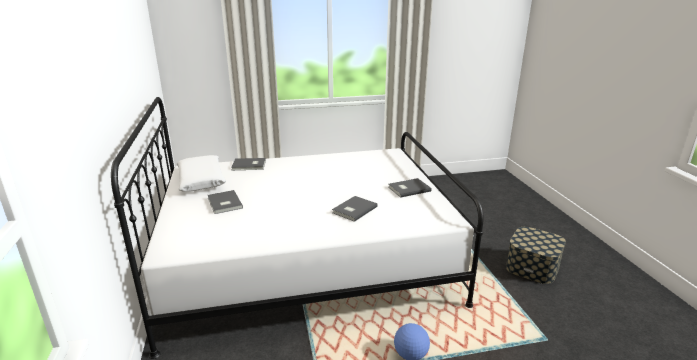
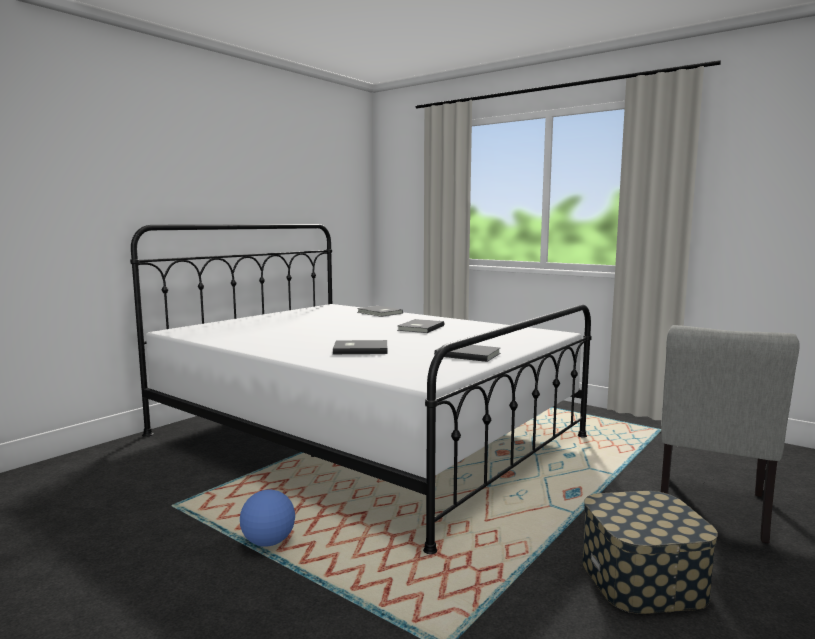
camera: 50 degrees right, 15 degrees down
white pillow [177,155,226,192] -> none
grey book [208,190,243,214] -> grey book moved to [397,319,445,333]
none -> grey chair [661,325,800,543]

